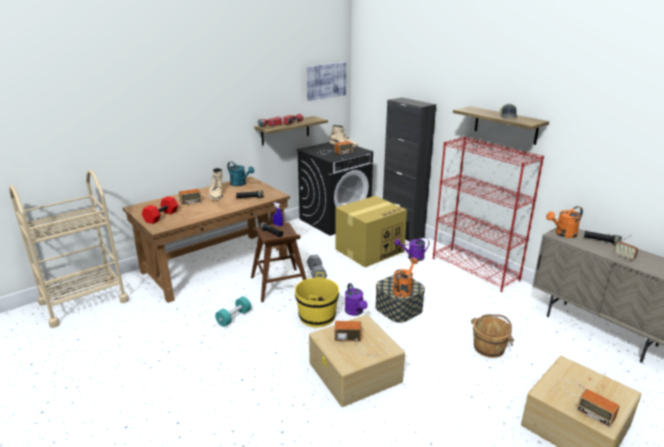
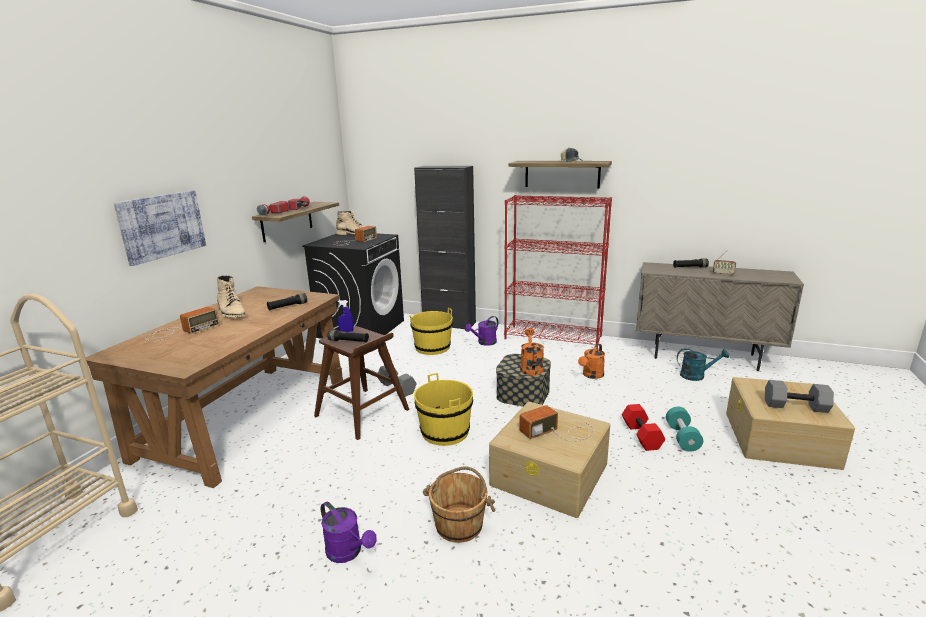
camera: 30 degrees left, 5 degrees down
red dumbbell [142,196,178,224] -> red dumbbell moved to [622,404,665,451]
turquoise dumbbell [215,297,251,327] -> turquoise dumbbell moved to [666,407,703,452]
turquoise watering can [228,162,254,186] -> turquoise watering can moved to [677,349,729,381]
picture [306,62,346,101] -> picture moved to [114,190,206,266]
cardboard box [335,196,407,267] -> yellow bucket [410,308,453,355]
purple watering can [345,283,368,316] -> purple watering can moved to [321,502,377,563]
brown bucket [471,314,514,358] -> brown bucket moved to [423,466,496,543]
orange watering can [546,206,583,238] -> orange watering can moved to [578,343,605,379]
radio [555,379,620,427] -> grey dumbbell [765,380,834,413]

